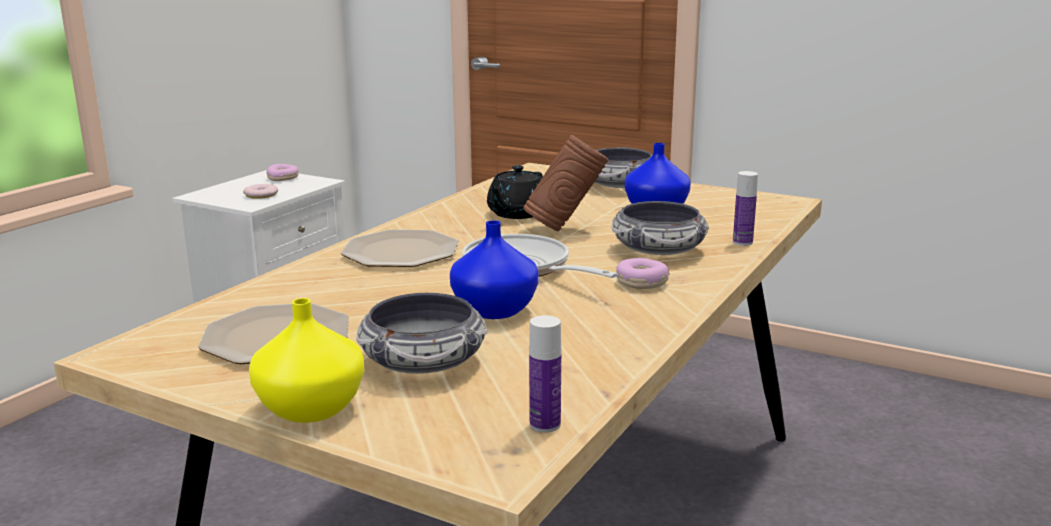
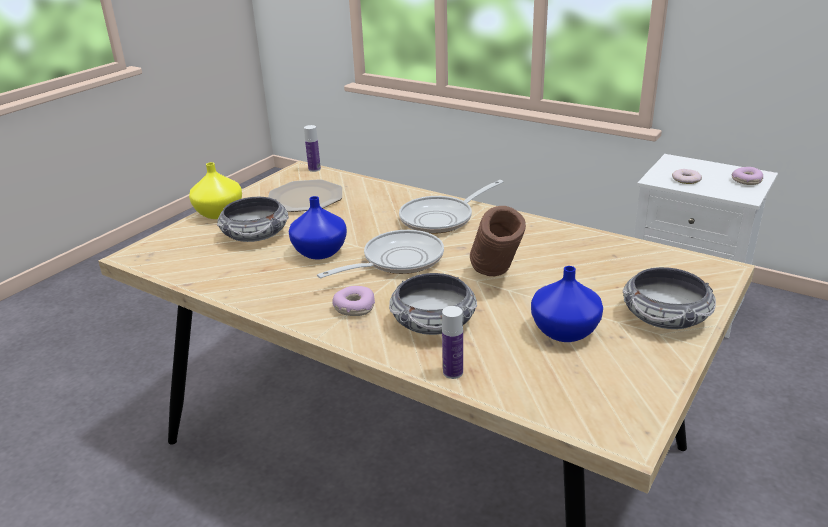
camera: 95 degrees right, 10 degrees up
plate [341,229,459,267] -> frying pan [399,180,504,233]
black teapot [487,165,543,219] -> none
bottle [529,315,561,433] -> bottle moved to [304,125,321,172]

